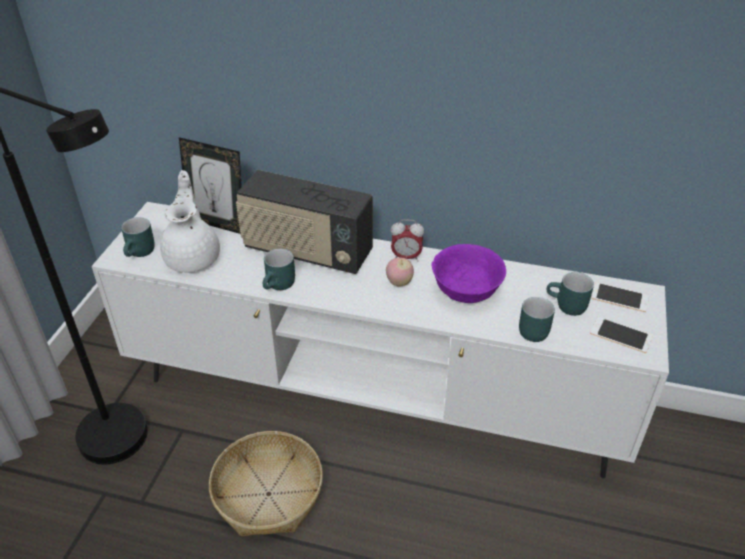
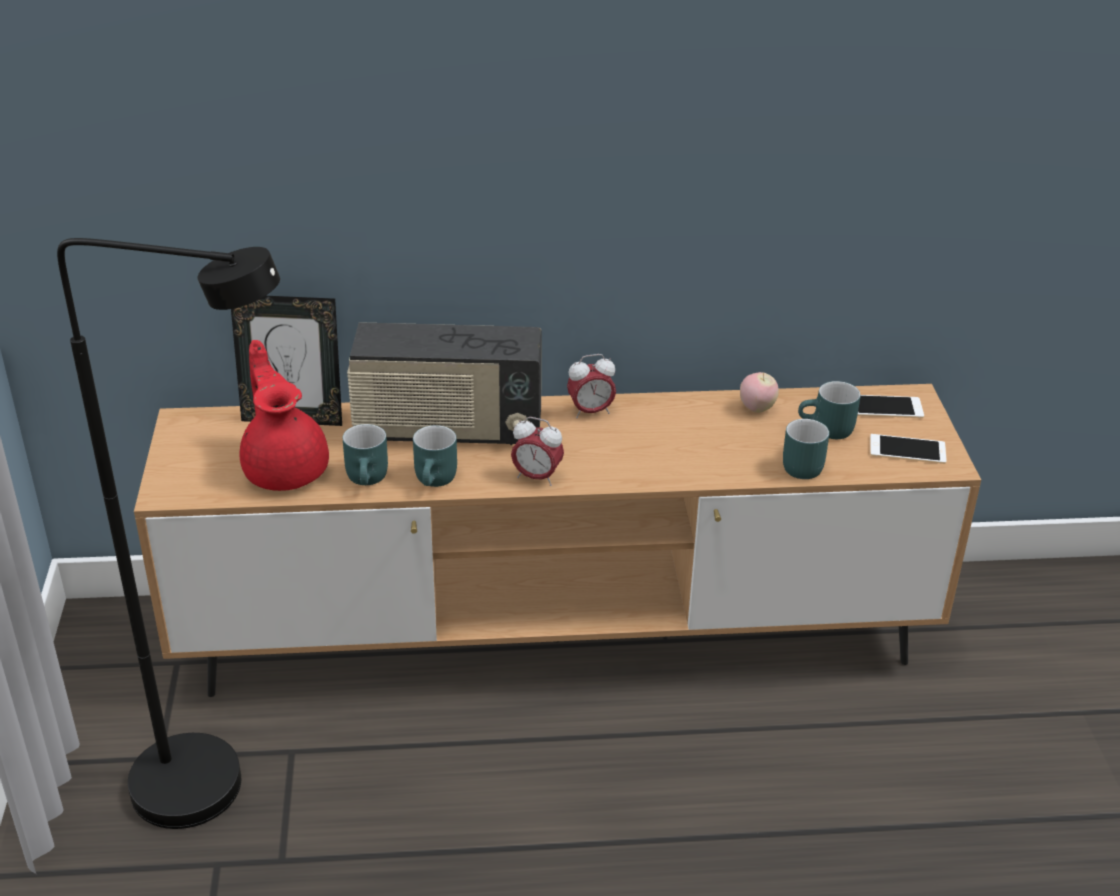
camera: 20 degrees left, 5 degrees down
white tv stand [92,202,669,478] -> brown tv stand [134,384,981,697]
turquoise mug [121,217,155,257] -> turquoise mug moved to [343,424,388,485]
white teapot [160,170,220,273] -> red teapot [239,340,329,491]
basket [209,431,323,537] -> none
apple [386,258,414,286] -> apple moved to [740,372,779,413]
purple bowl [431,244,506,303] -> none
none -> alarm clock [511,417,564,486]

